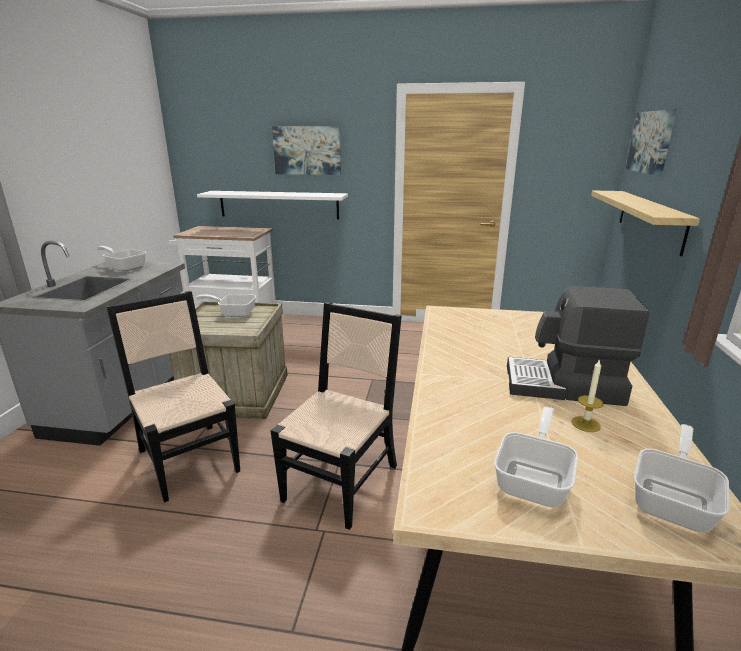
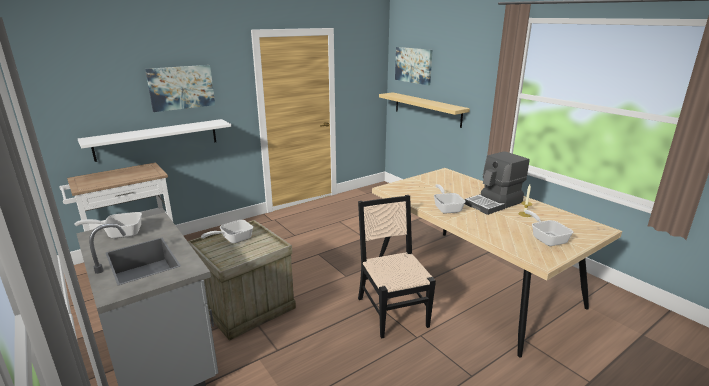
camera: 45 degrees left, 0 degrees up
chair [106,291,240,502] -> none
frying pan [634,424,730,532] -> frying pan moved to [434,184,466,214]

